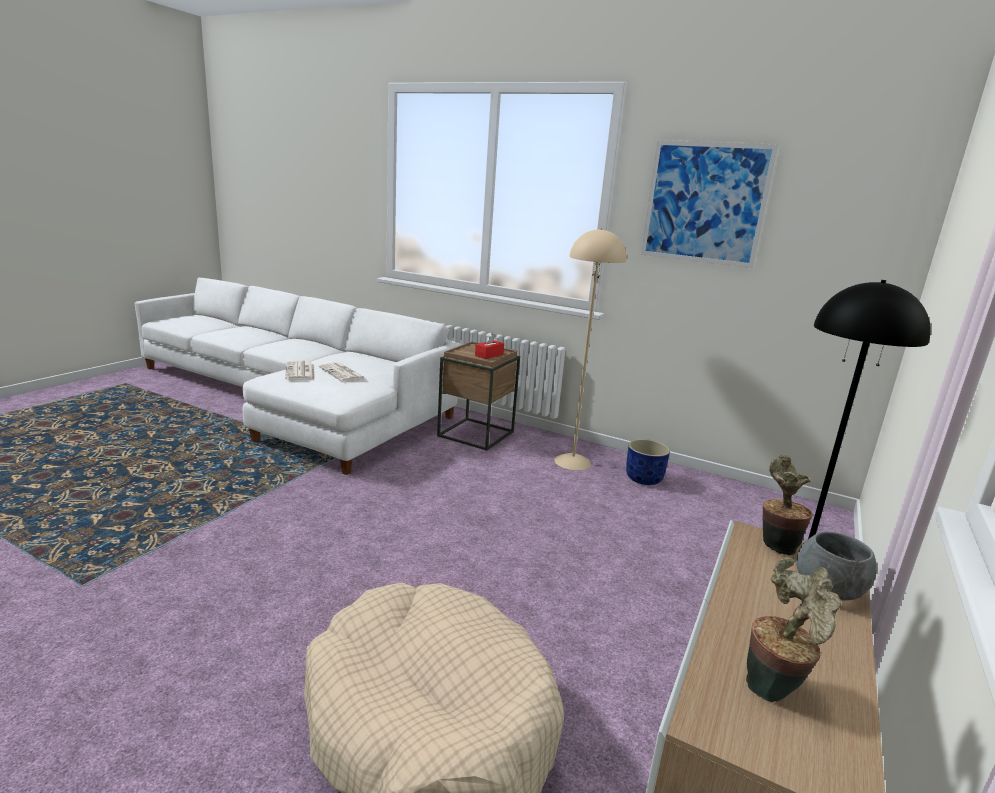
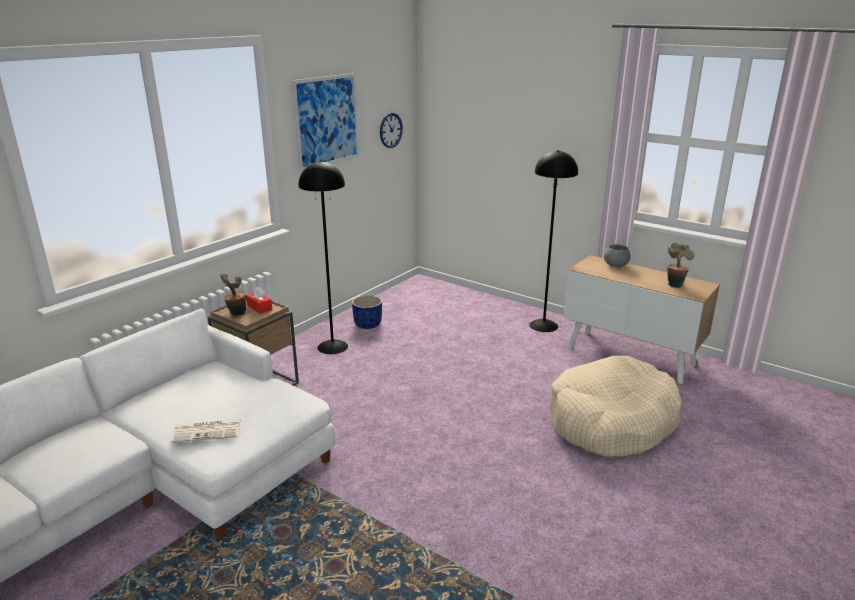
camera: 80 degrees left, 5 degrees up
newspaper [318,362,365,382] -> none
beige floor lamp [554,228,626,470] -> black floor lamp [298,161,348,354]
potted plant [763,454,813,556] -> potted plant moved to [220,273,246,316]
none -> wall clock [380,113,403,148]

